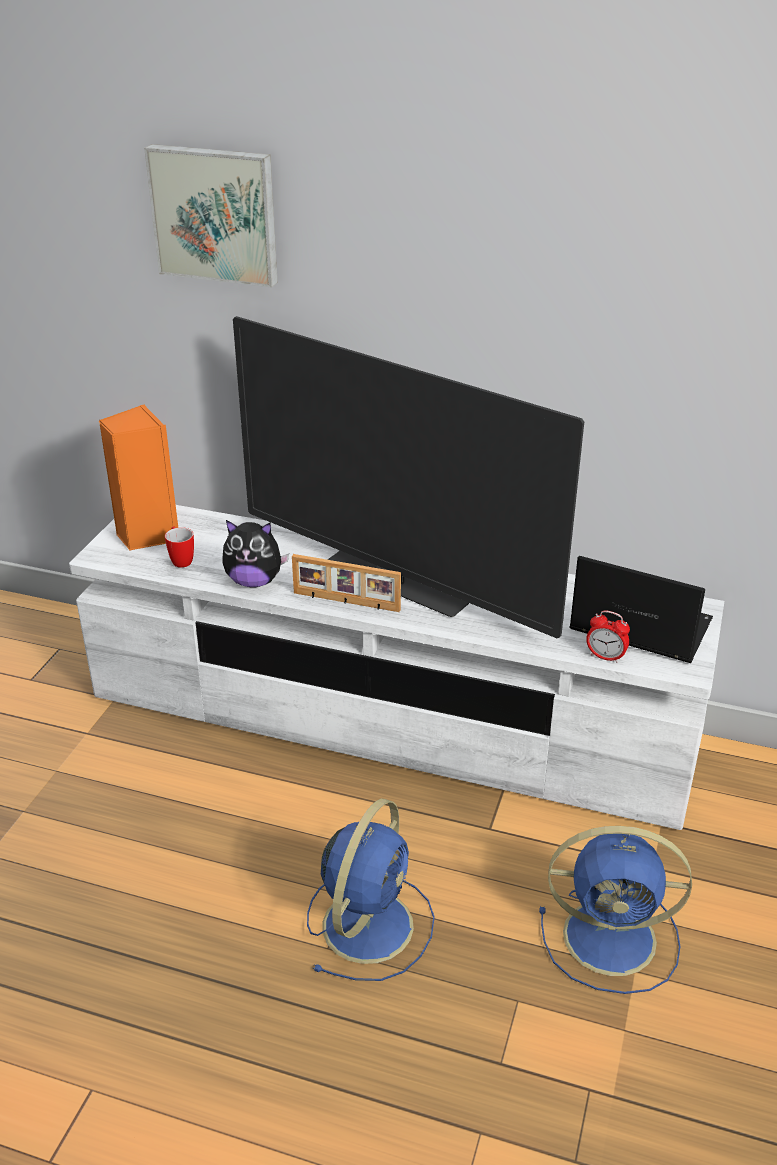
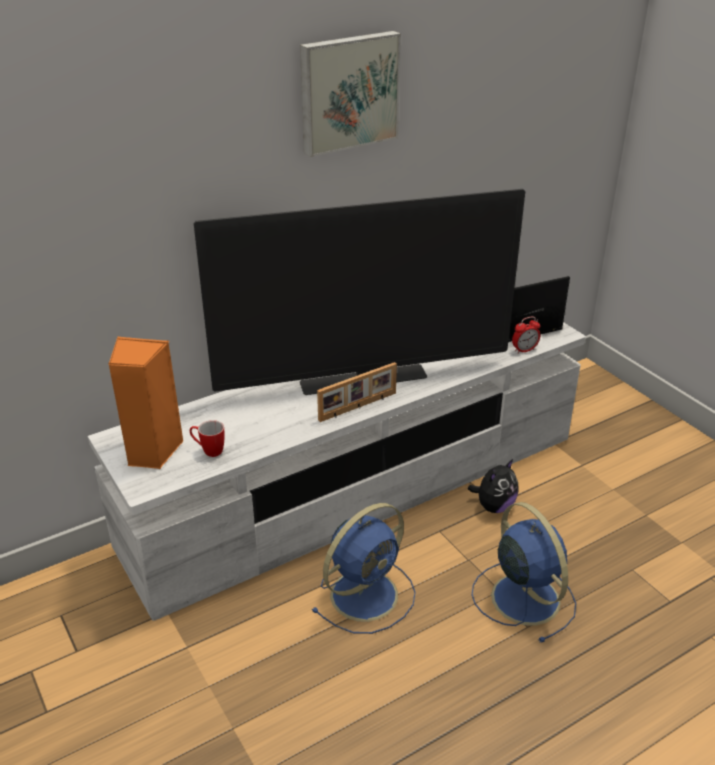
camera: 50 degrees left, 0 degrees up
picture [144,144,278,288] -> picture moved to [300,31,401,157]
plush toy [222,520,289,588] -> plush toy moved to [468,459,519,513]
blue fan [539,826,692,994] -> blue fan moved to [312,503,416,634]

